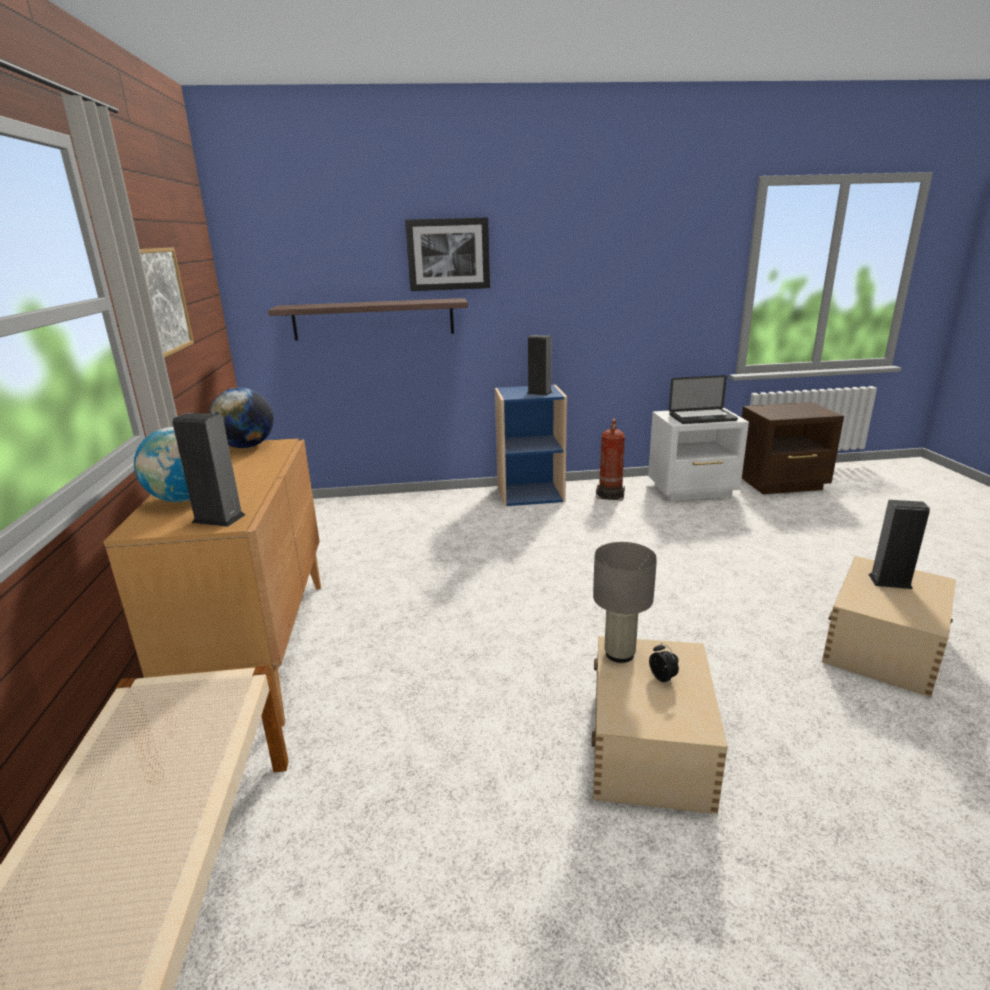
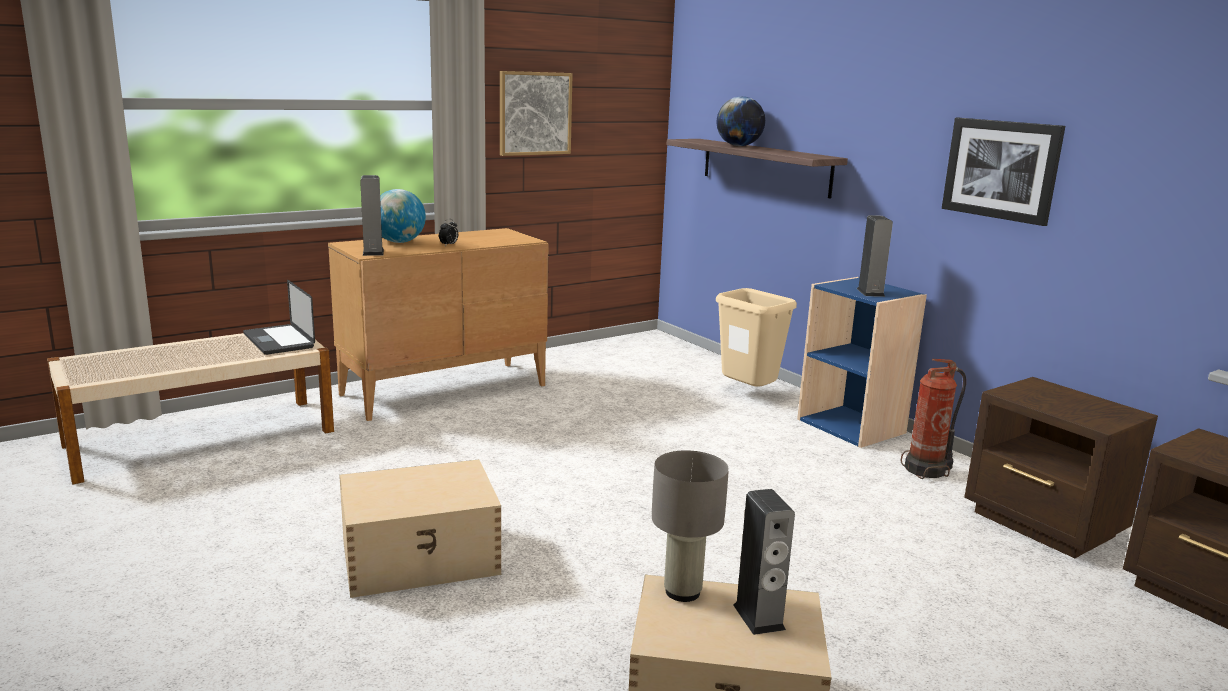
camera: 60 degrees right, 5 degrees down
globe [209,388,274,448] -> globe moved to [717,96,765,146]
picture [405,217,490,291] -> picture moved to [942,118,1065,226]
grey table lamp [593,542,657,663] -> grey table lamp moved to [652,450,729,602]
white nightstand [648,407,749,501] -> brown nightstand [964,377,1158,558]
alarm clock [649,643,679,683] -> alarm clock moved to [439,219,458,246]
laptop [669,375,738,424] -> laptop moved to [243,280,315,355]
none -> beige trash can [716,288,797,387]

